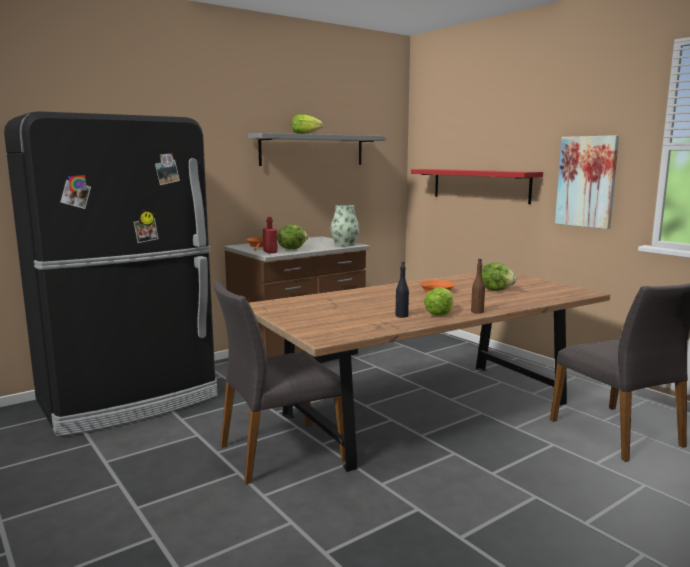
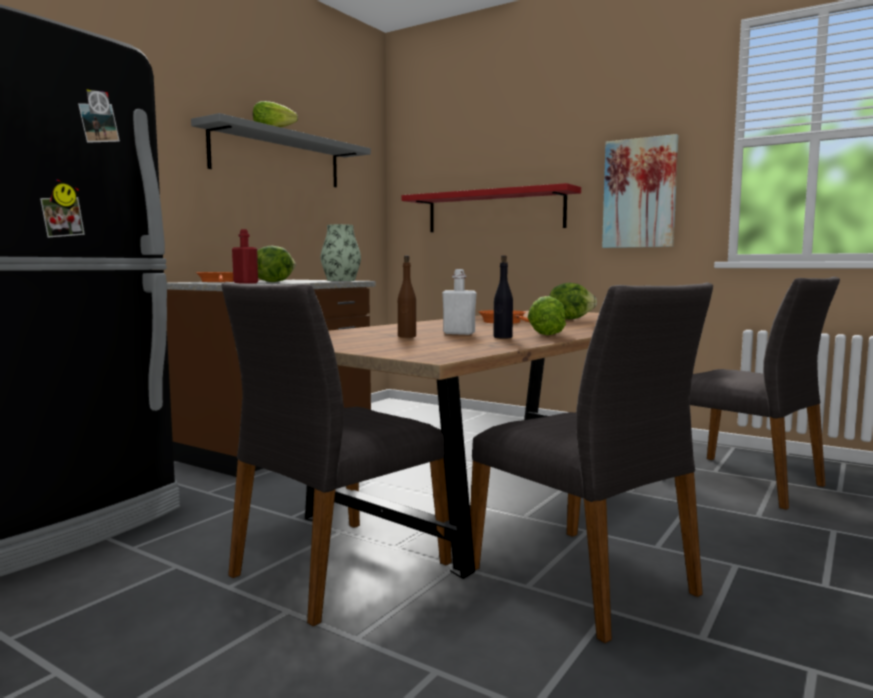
camera: 20 degrees left, 5 degrees down
brown bottle [471,259,485,314] -> brown bottle moved to [398,256,416,338]
none -> white bottle [442,269,477,335]
none -> grey chair [470,282,713,643]

